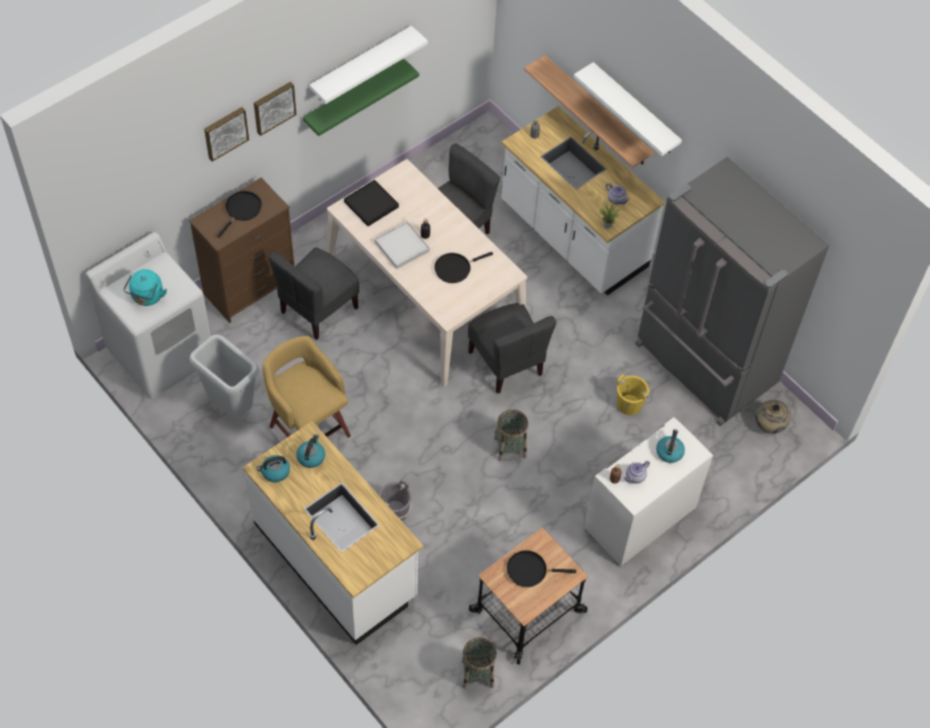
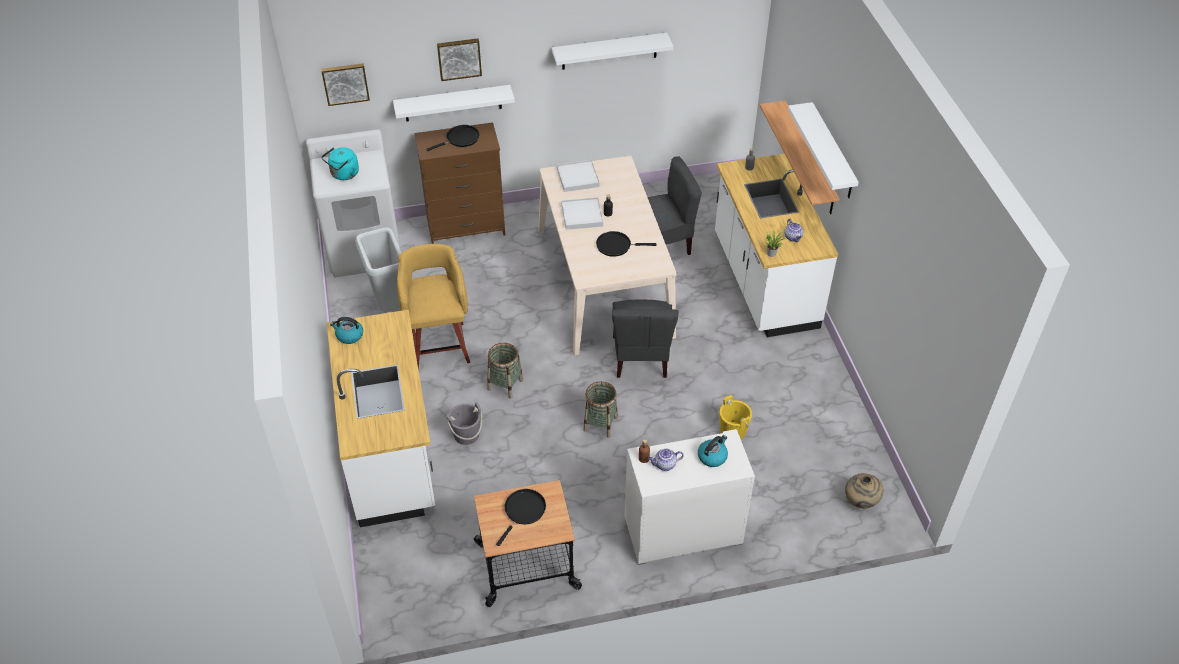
camera: 30 degrees right, 10 degrees down
picture [254,82,296,136] -> picture moved to [321,63,370,106]
grey chair [268,247,359,340] -> none
kettle [296,434,325,468] -> none
green shelf [303,58,419,136] -> none
black tray [344,180,399,226] -> white tray [557,160,600,192]
basket [462,637,497,689] -> basket moved to [487,343,523,399]
black frying pan [507,550,576,587] -> black frying pan turned 90 degrees clockwise [496,489,546,546]
grey fridge [635,157,829,426] -> none
none -> white shelf [393,85,515,122]

